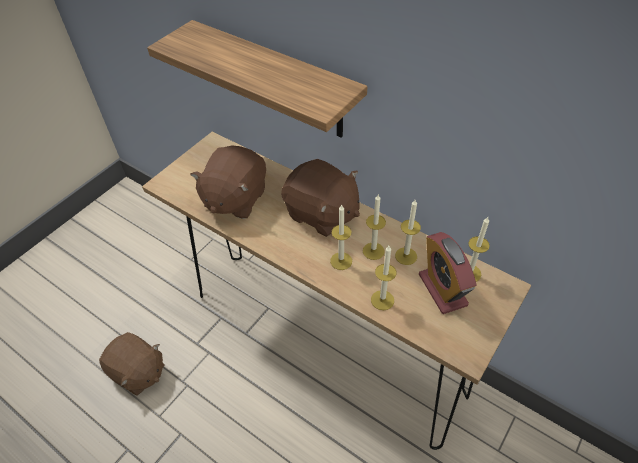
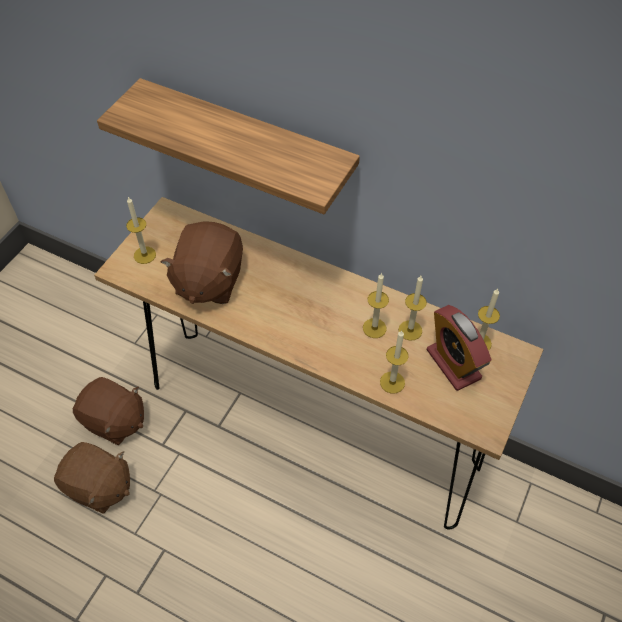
camera: 10 degrees left, 5 degrees up
brown plush toy [281,159,360,237] -> brown plush toy moved to [73,377,144,445]
candle [330,205,352,270] -> candle moved to [126,197,156,264]

